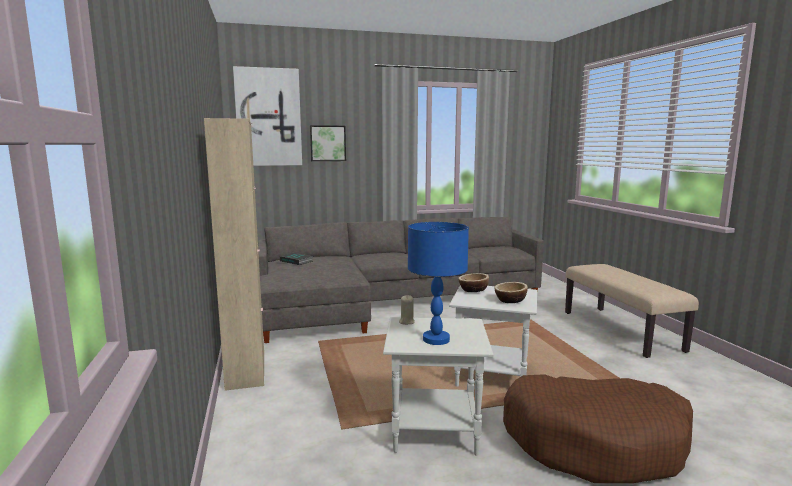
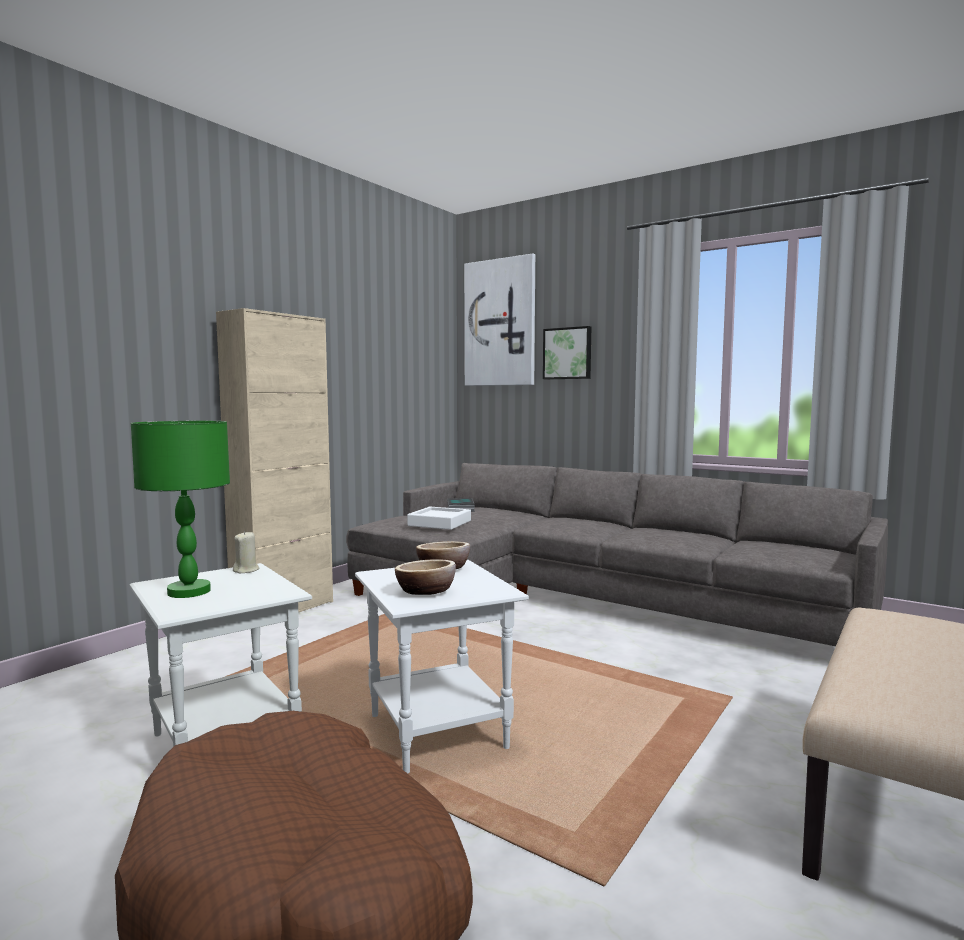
camera: 50 degrees right, 5 degrees down
blue table lamp [408,222,469,345] -> green table lamp [131,421,230,598]
none -> white tray [407,507,471,530]

